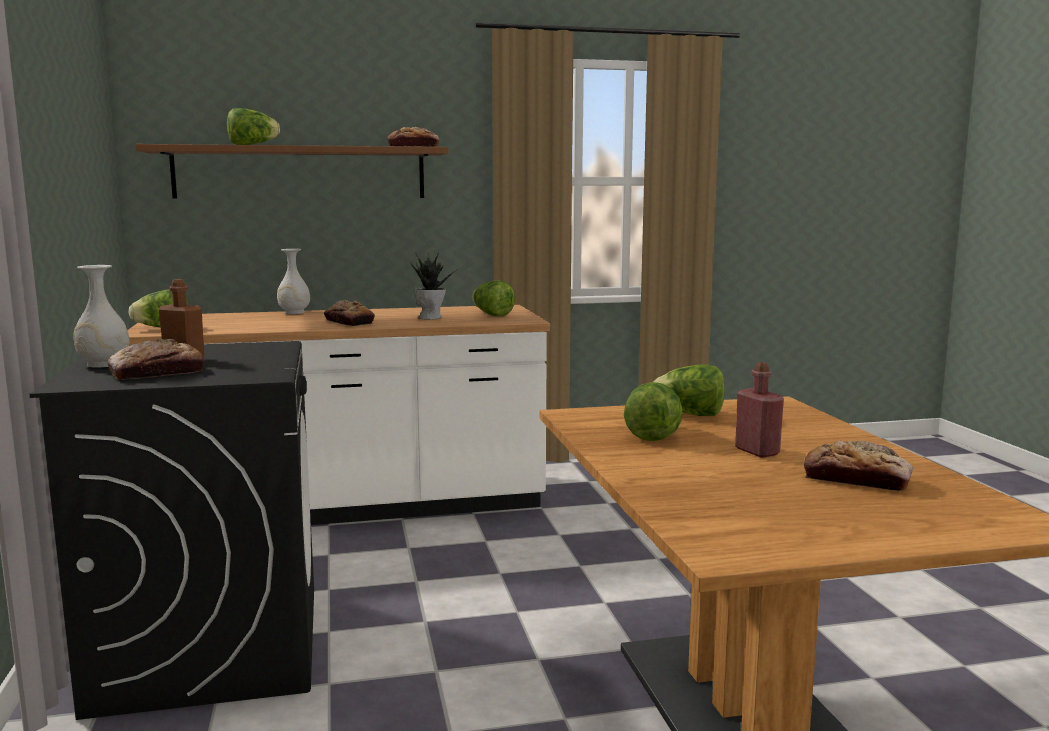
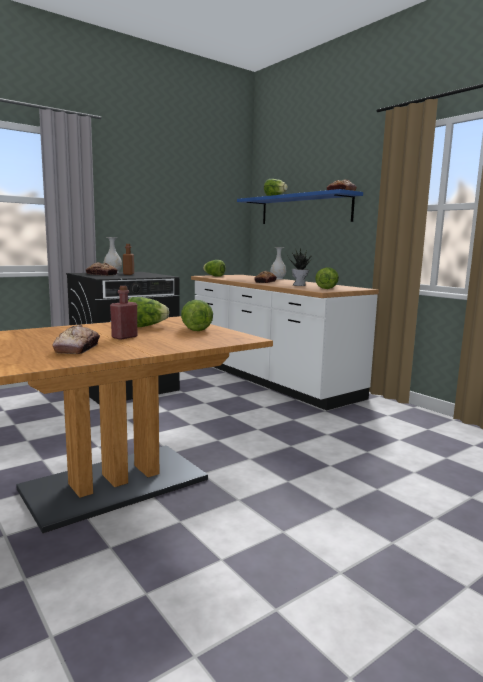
camera: 65 degrees right, 0 degrees up
brown shelf [136,144,448,199] -> blue shelf [237,189,363,224]

